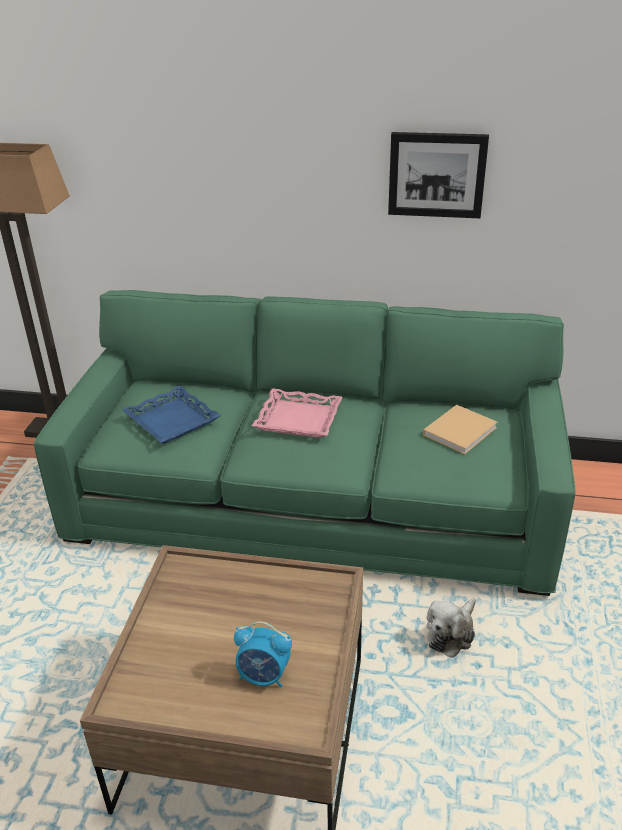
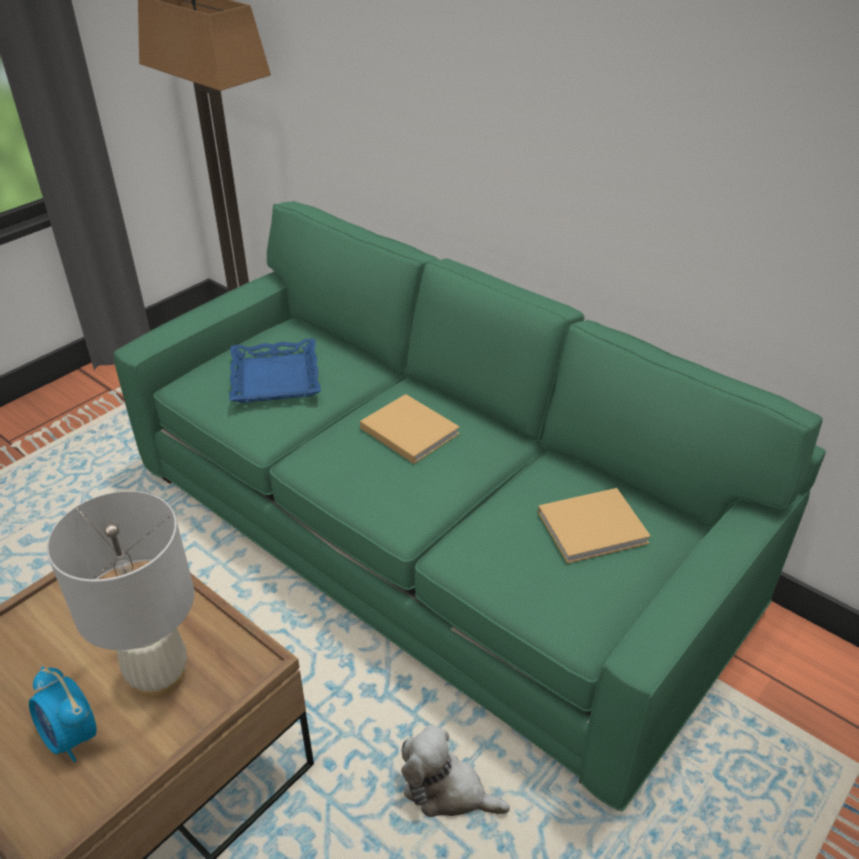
camera: 30 degrees right, 5 degrees up
pink tray [252,388,342,438] -> beige book [360,394,460,464]
picture [388,132,489,218] -> none
plush toy [427,598,476,657] -> plush toy turned 45 degrees clockwise [401,725,510,817]
none -> white table lamp [47,491,194,698]

